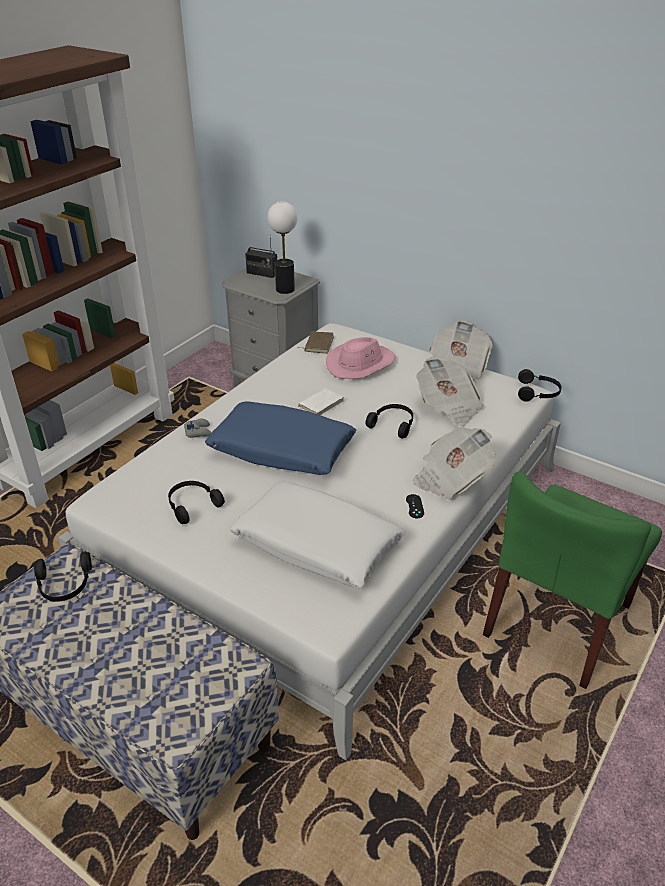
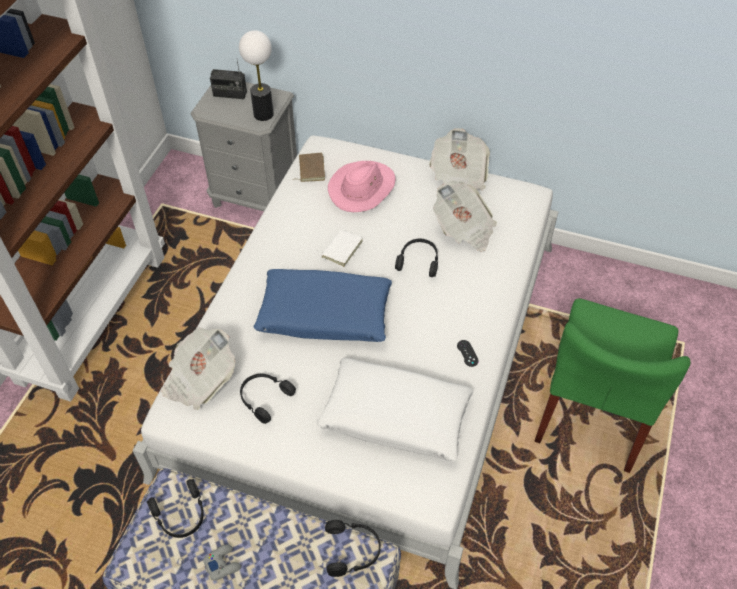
camera: 15 degrees left, 15 degrees up
grey game controller [184,419,212,438] -> grey game controller moved to [203,544,241,581]
newspaper [413,427,496,500] -> newspaper moved to [161,327,235,410]
black headphones [518,369,562,402] -> black headphones moved to [325,520,381,577]

